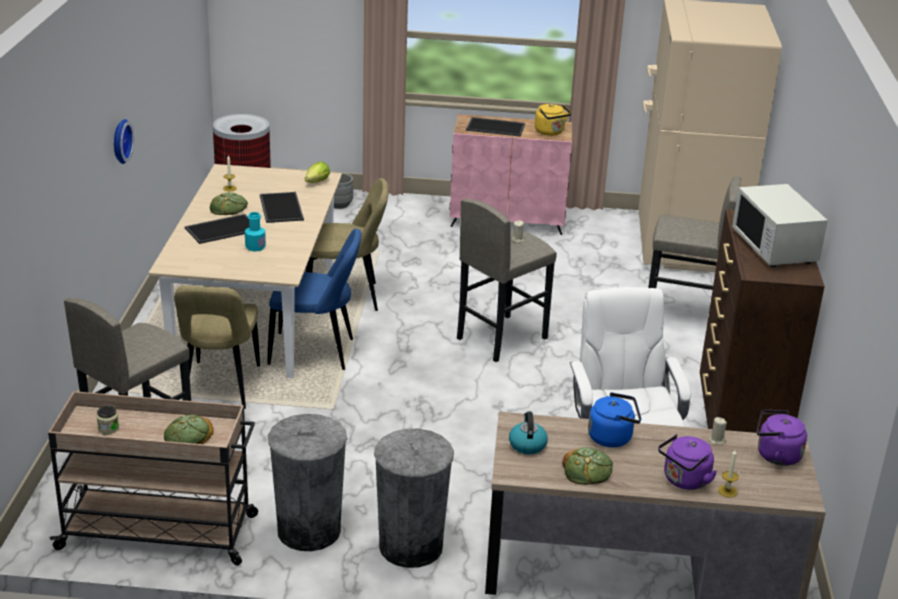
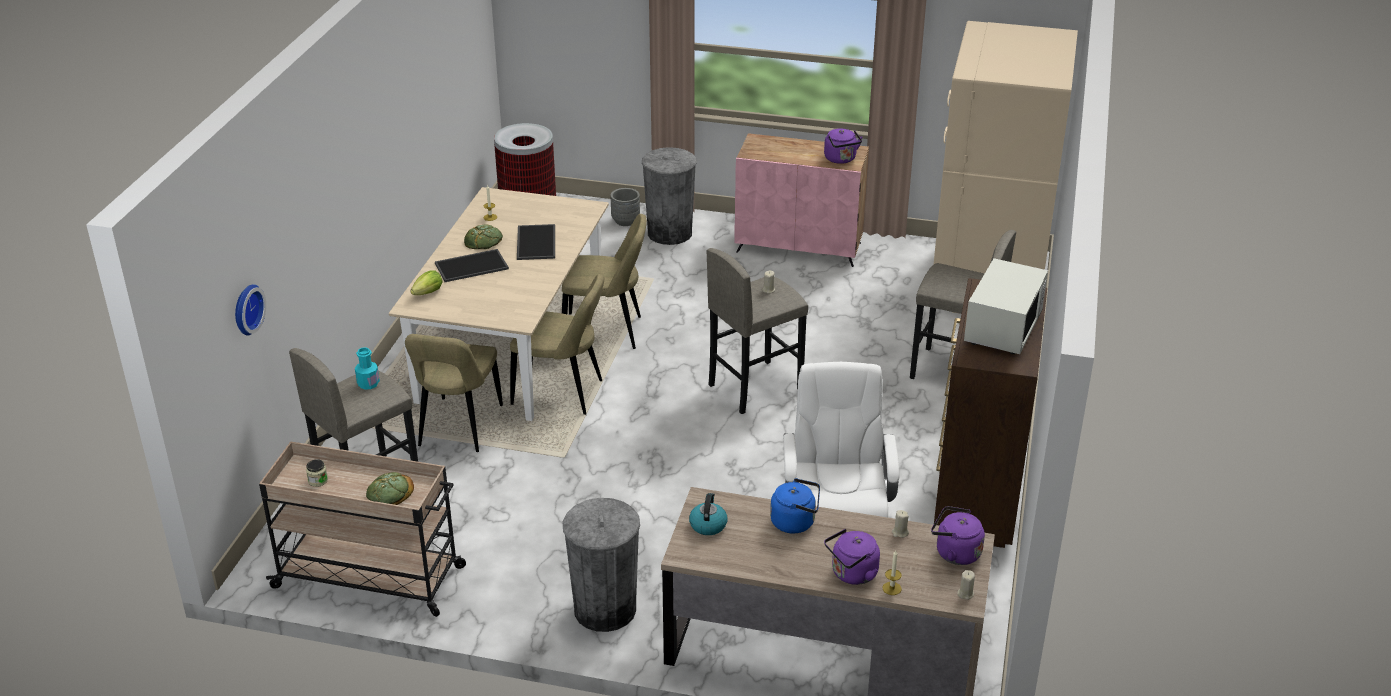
camera: 10 degrees right, 5 degrees up
wall clock [114,119,134,164] -> wall clock moved to [235,284,266,336]
turquoise bottle [245,212,266,252] -> turquoise bottle moved to [355,347,380,390]
blue chair [268,229,361,370] -> beige chair [510,274,604,415]
grey trash can [268,414,347,551] -> grey trash can moved to [642,147,697,245]
lettuce [305,161,330,183] -> lettuce moved to [410,270,442,295]
tray [466,117,525,137] -> none
yellow kettle [535,104,571,136] -> purple kettle [824,129,862,164]
bread [562,447,613,485] -> none
white microwave [732,184,828,267] -> white microwave turned 150 degrees counterclockwise [964,258,1048,354]
none -> beige candle [957,570,975,600]

